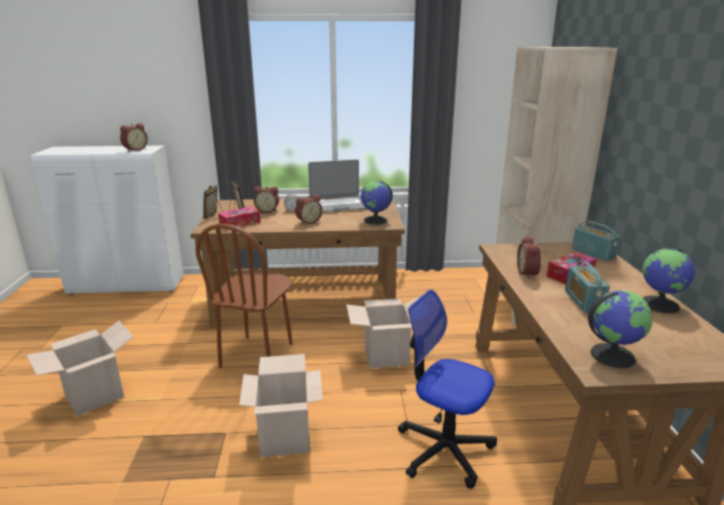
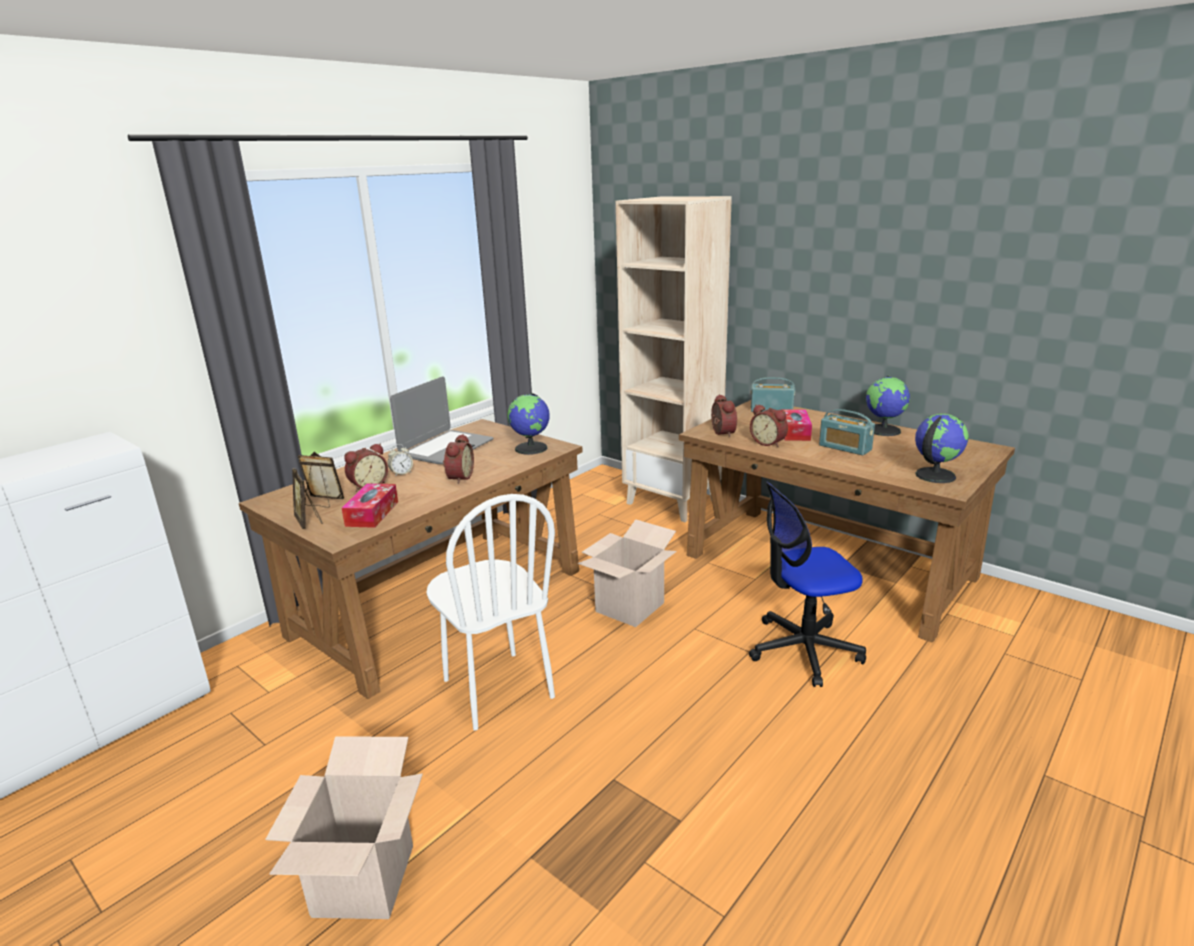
camera: 45 degrees left, 0 degrees up
alarm clock [120,123,148,152] -> alarm clock moved to [711,394,737,437]
brown chair [195,224,292,368] -> white chair [426,494,555,731]
cardboard box [239,354,323,457] -> none

